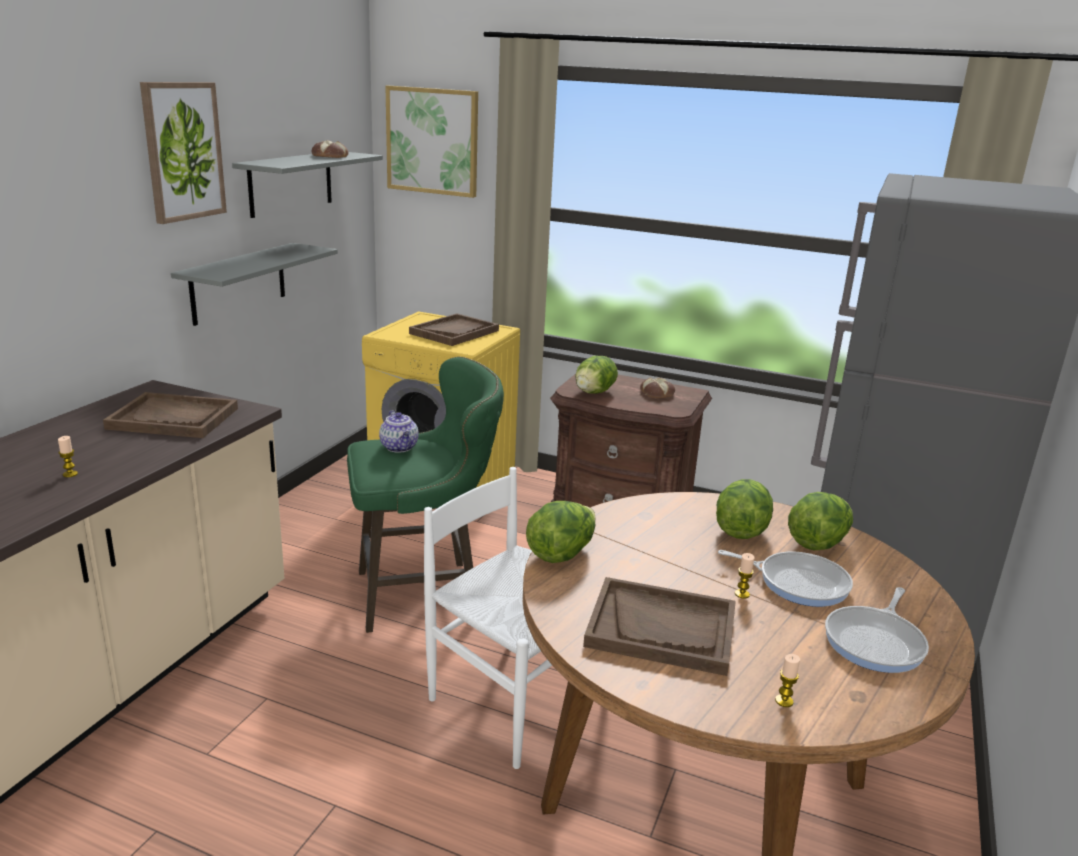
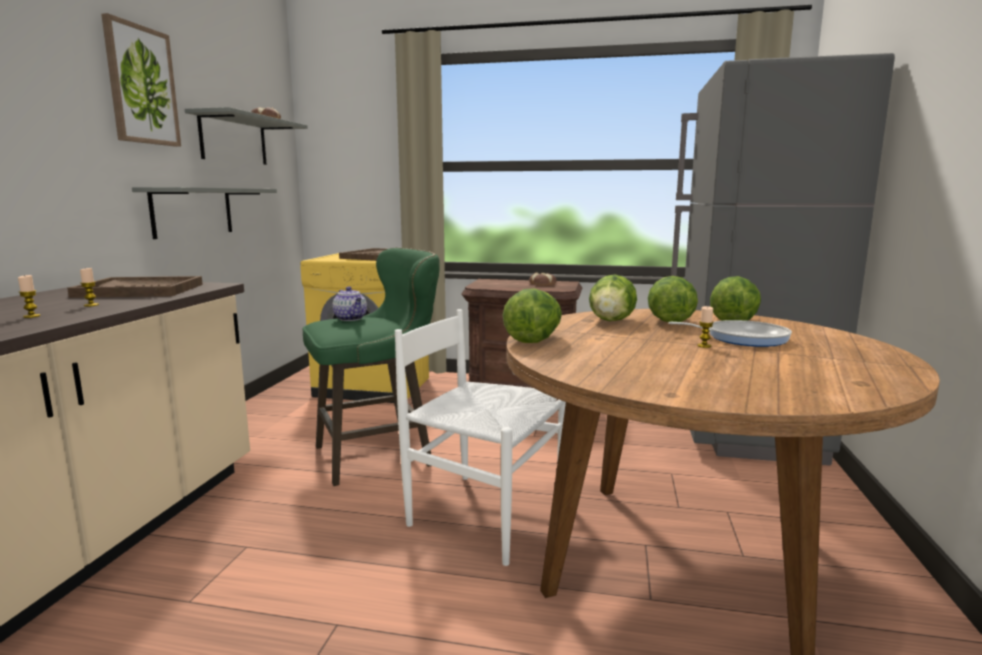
camera: 10 degrees left, 10 degrees down
picture [385,86,478,198] -> none
lettuce [575,356,618,394] -> lettuce moved to [589,274,637,321]
brown tray [583,577,736,676] -> none
candle [775,654,800,707] -> candle moved to [80,268,99,307]
frying pan [825,587,929,673] -> none

